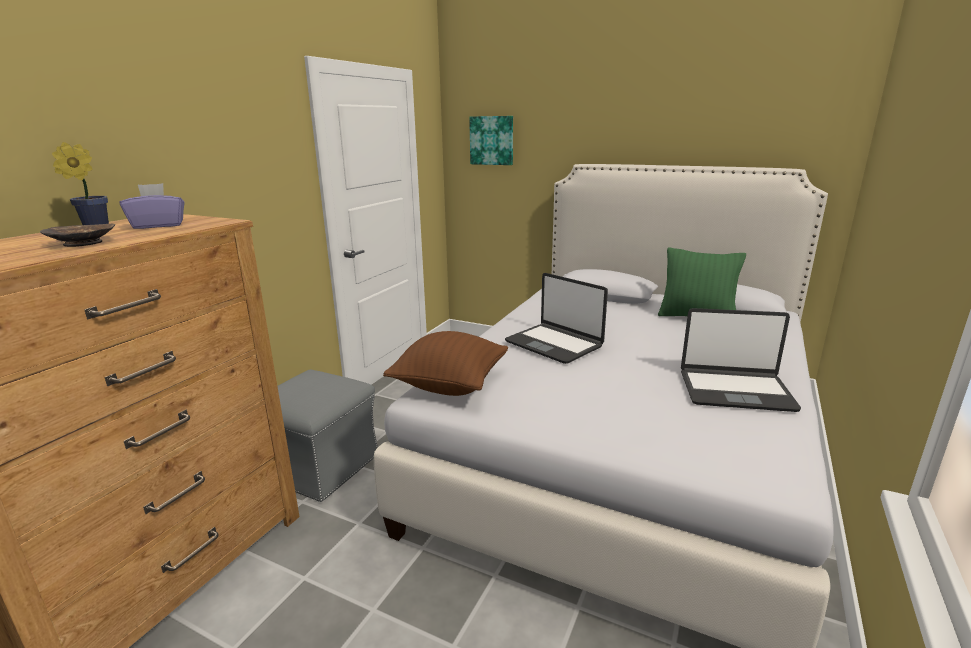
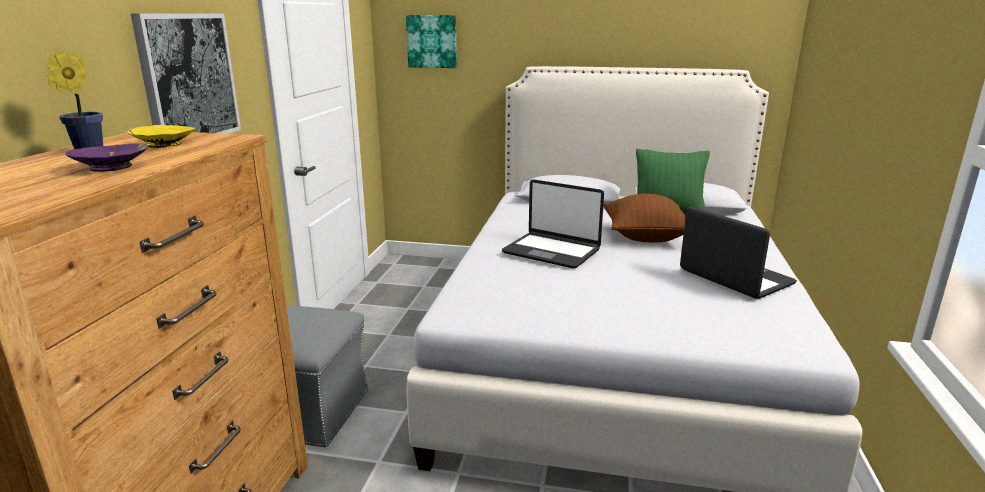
camera: 15 degrees left, 0 degrees up
brown bowl [40,224,115,247] -> purple bowl [65,143,147,172]
purple tissue box [119,183,185,229] -> yellow bowl [127,125,195,148]
brown pillow [383,331,508,396] -> brown pillow moved to [604,193,686,242]
laptop [681,308,801,412] -> laptop turned 120 degrees counterclockwise [680,206,797,299]
none -> picture [131,14,241,134]

